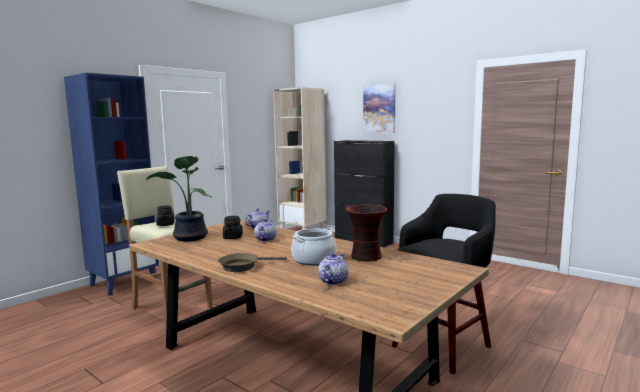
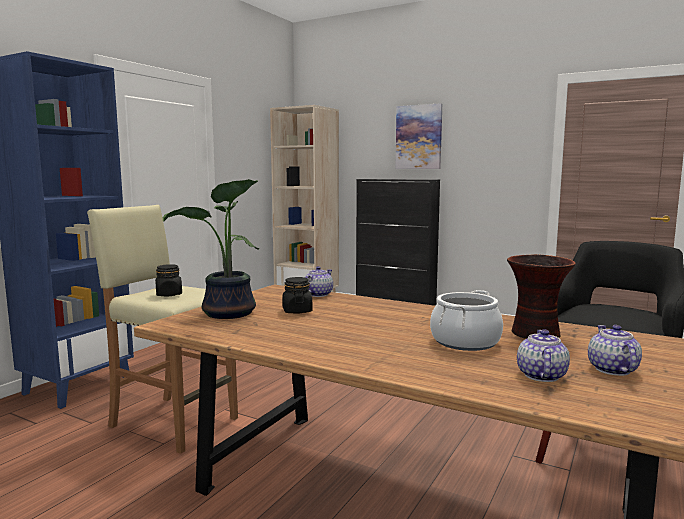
camera: 10 degrees left, 0 degrees up
brown frying pan [218,253,287,272] -> none
teapot [254,219,277,242] -> teapot moved to [588,325,642,376]

